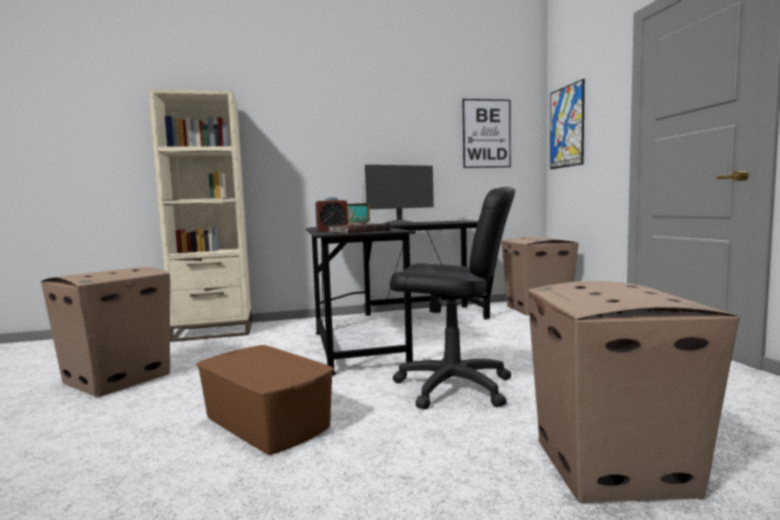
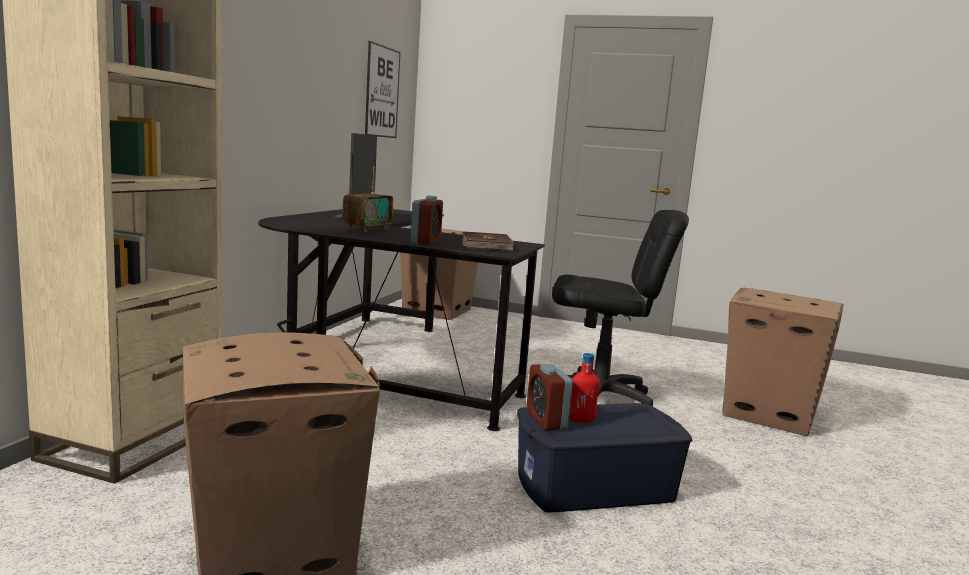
camera: 60 degrees left, 5 degrees up
brown storage box [197,345,334,455] -> blue storage box [517,403,692,513]
black office chair [390,187,515,409] -> black office chair turned 45 degrees clockwise [552,210,689,407]
picture [550,79,585,169] -> none
none -> alarm clock [526,364,573,430]
none -> red bottle [569,353,600,423]

